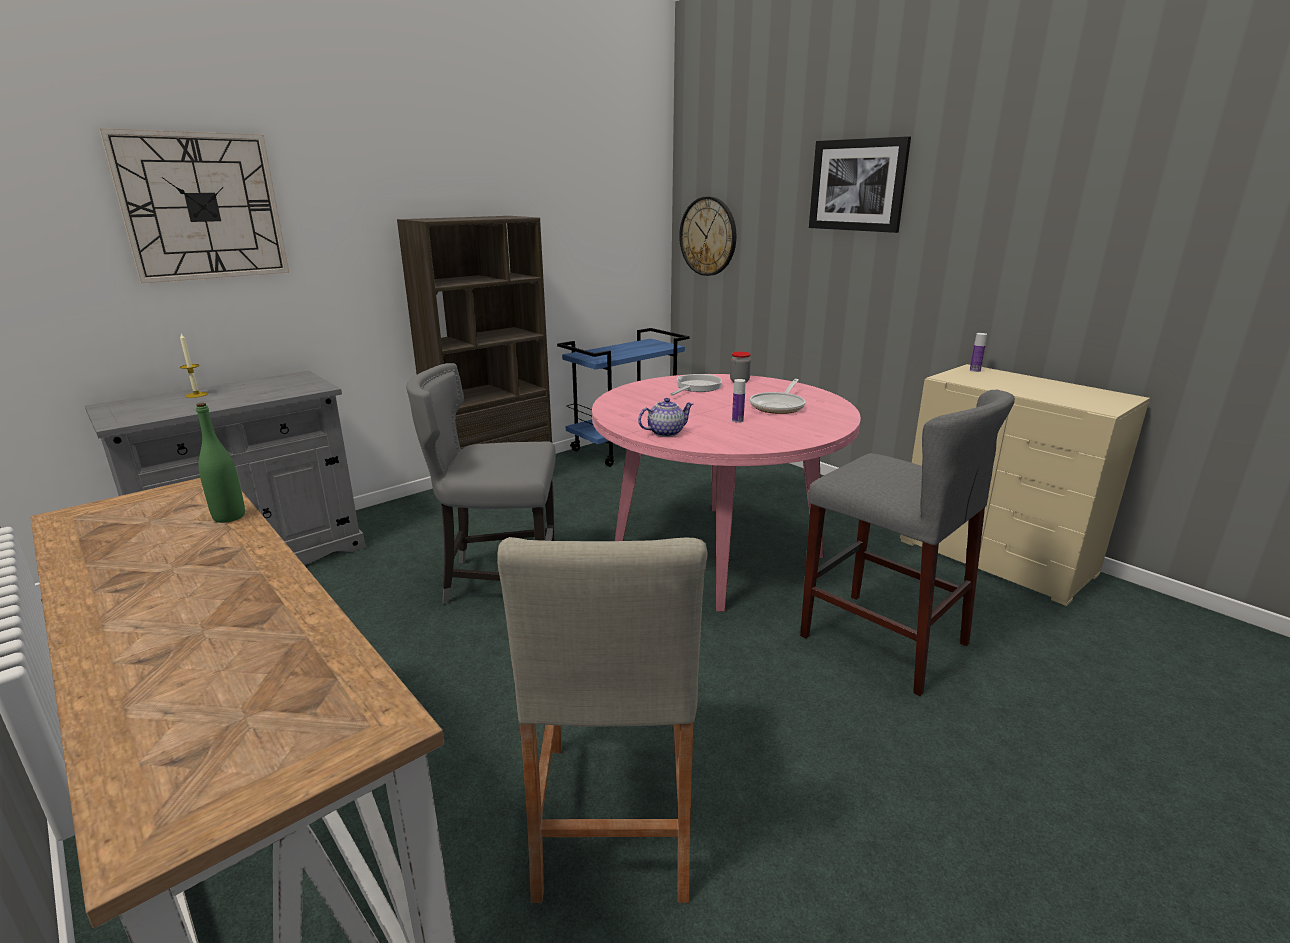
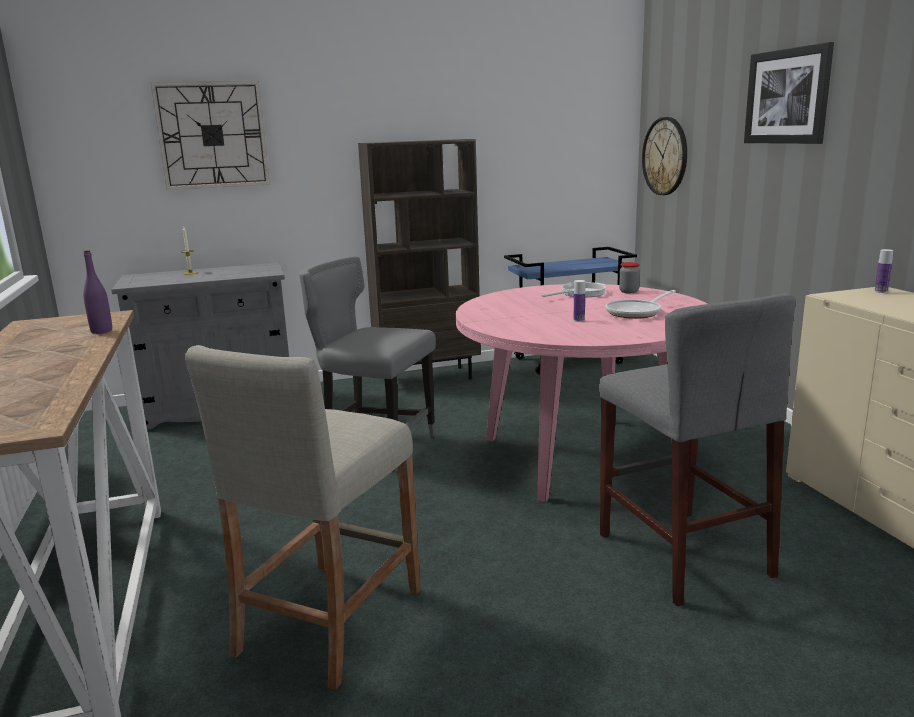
camera: 25 degrees right, 5 degrees down
green bottle [196,403,245,523] -> purple bottle [83,250,112,334]
teapot [638,398,693,437] -> none

